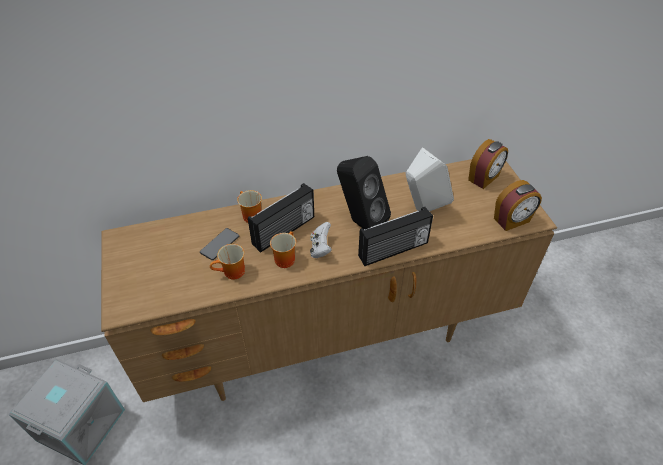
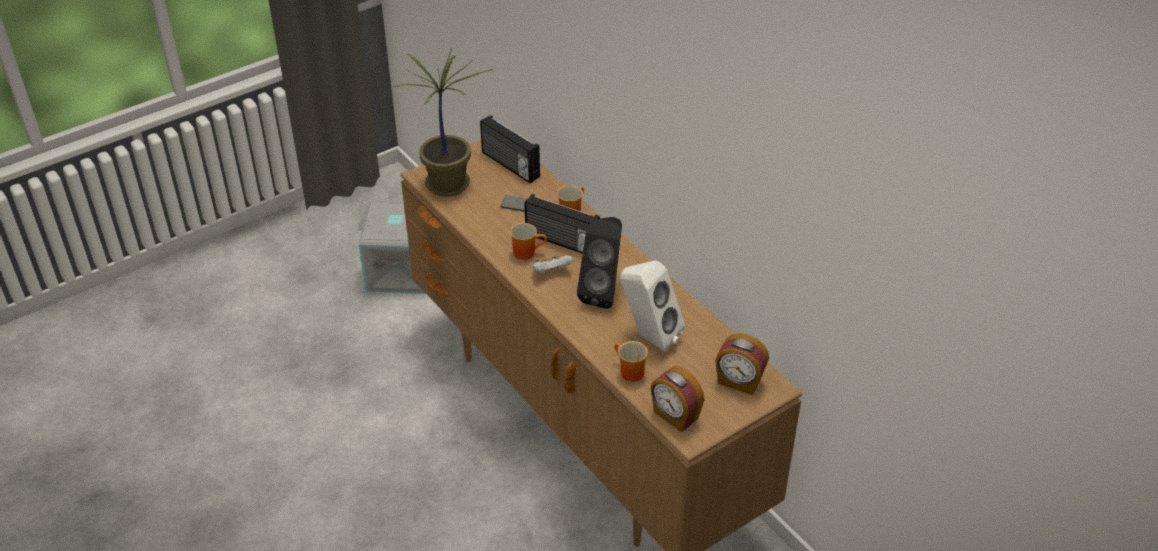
camera: 70 degrees right, 5 degrees down
mug [210,244,245,280] -> mug moved to [615,341,648,382]
radio [358,207,433,266] -> radio moved to [480,115,540,183]
none -> potted plant [394,48,492,197]

